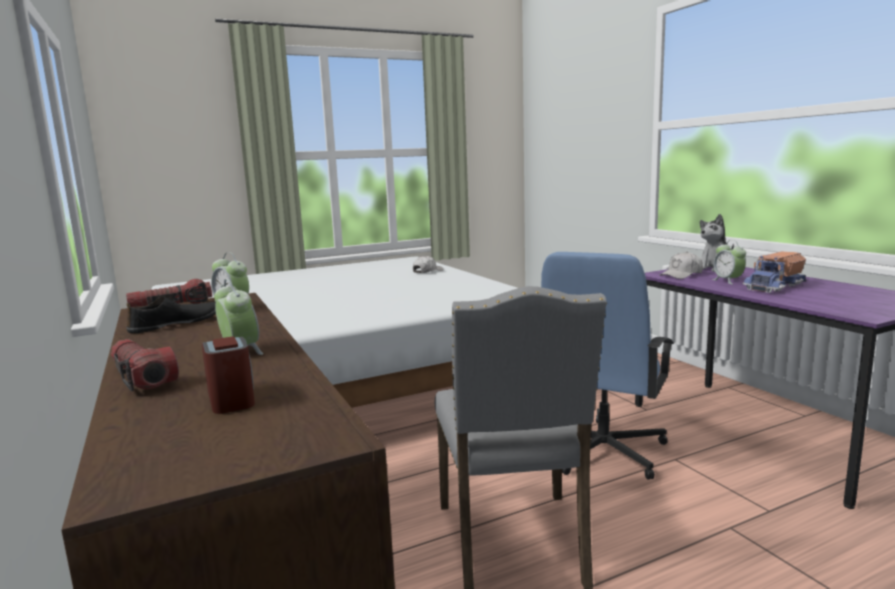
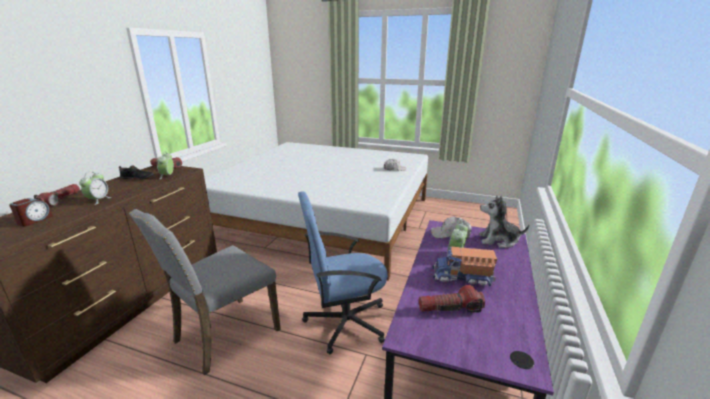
camera: 45 degrees right, 10 degrees up
none -> flashlight [419,285,485,312]

